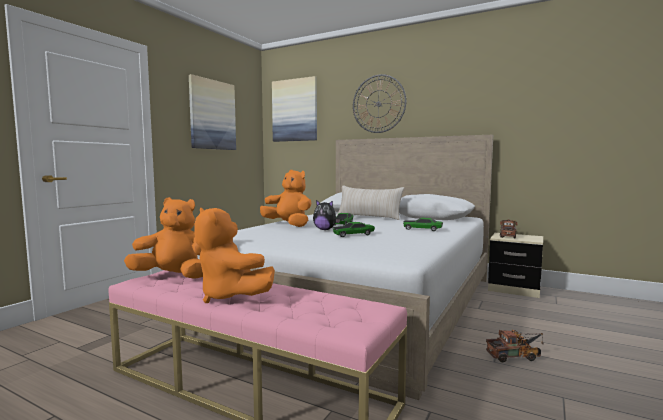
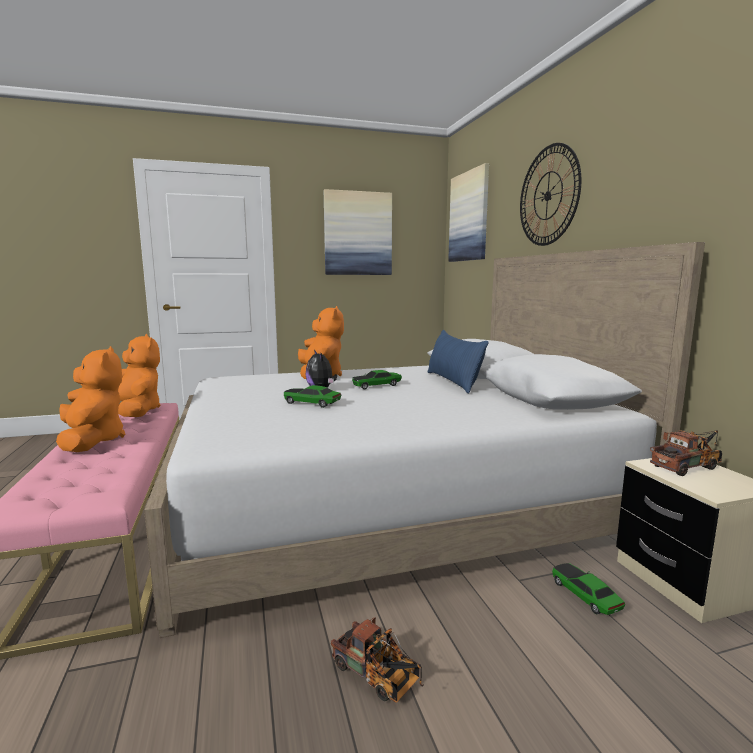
camera: 45 degrees right, 5 degrees up
orange plush toy [194,208,275,303] -> orange plush toy turned 150 degrees clockwise [56,346,125,452]
beige pillow [337,185,404,220] -> blue pillow [428,330,489,394]
toy car [403,218,443,231] -> toy car moved to [552,563,625,615]

